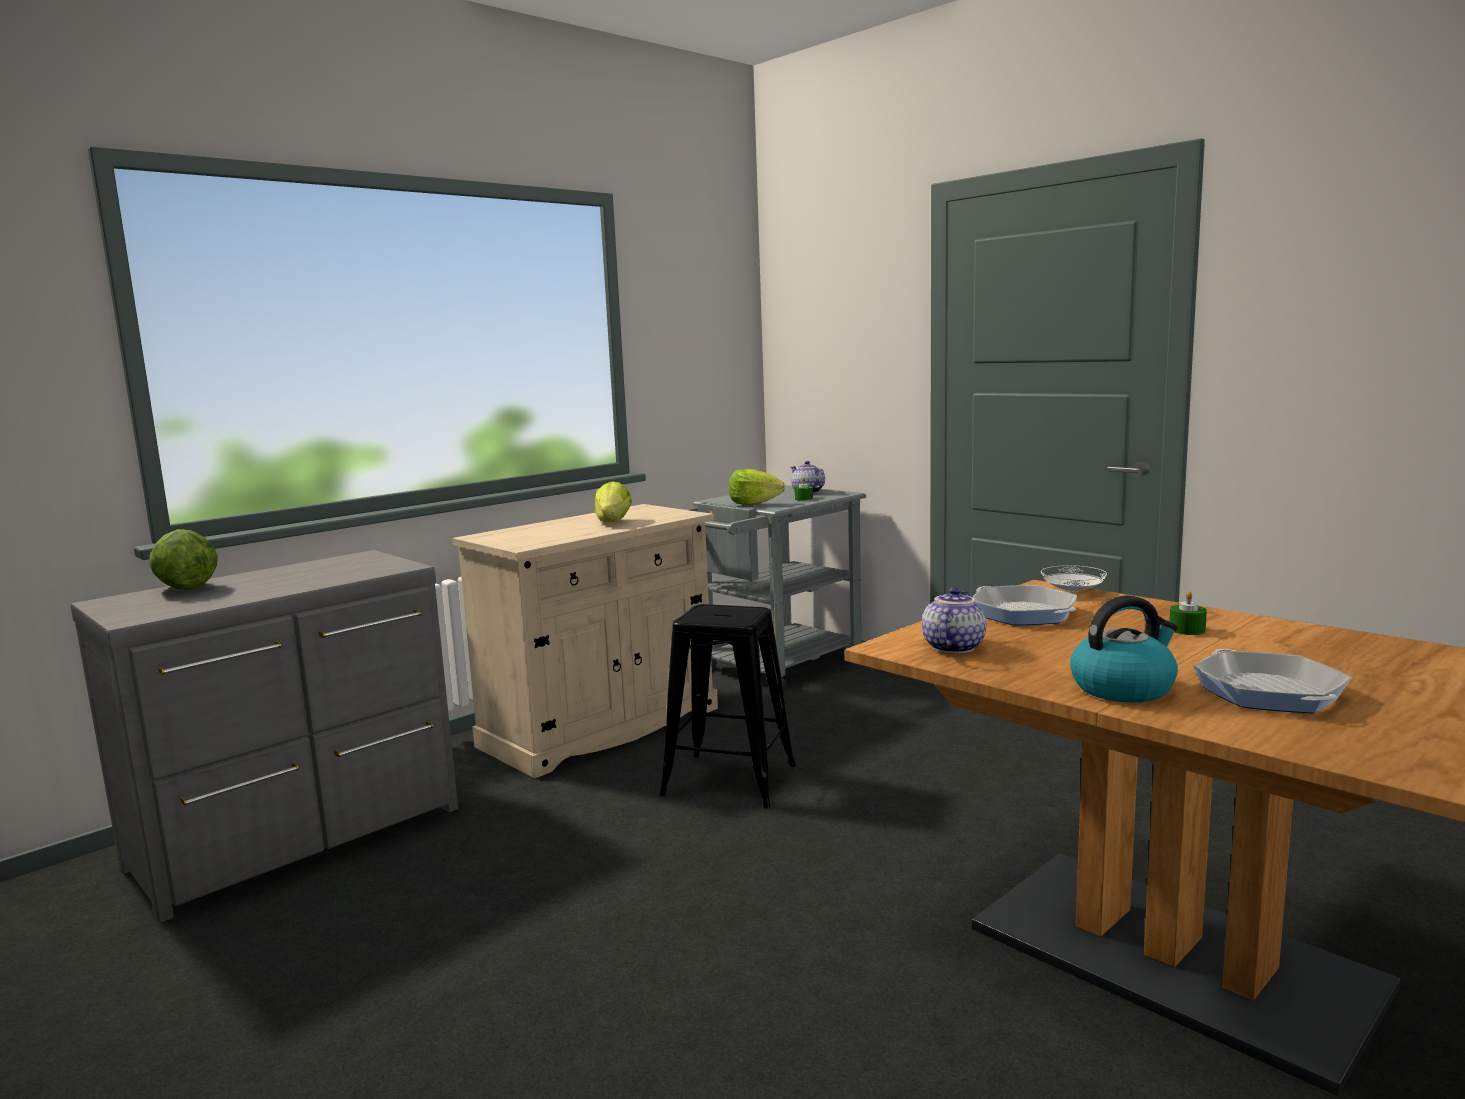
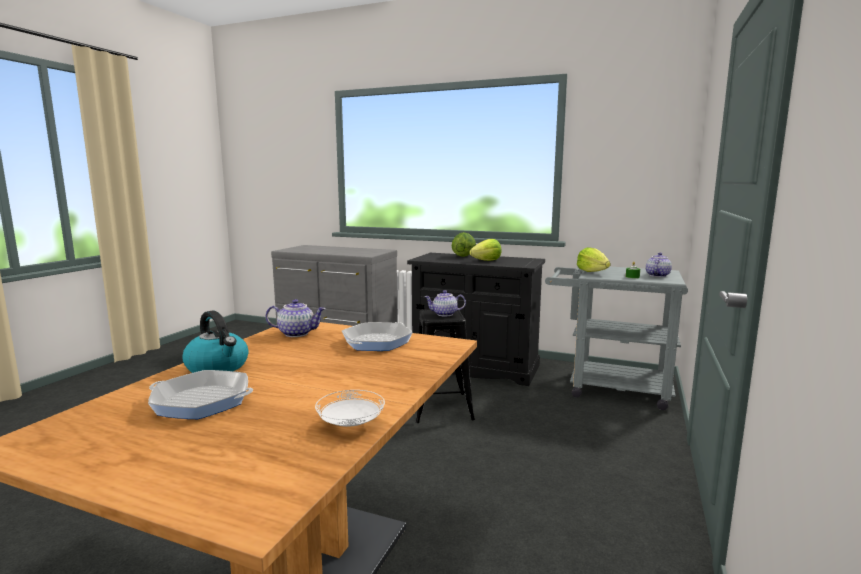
camera: 65 degrees right, 0 degrees up
lettuce [149,529,218,590] -> lettuce moved to [452,232,476,257]
beige cabinet [452,504,718,778] -> black cabinet [407,253,545,386]
white plate [1041,565,1107,593] -> white plate moved to [315,390,385,427]
green candle [1169,591,1207,635] -> none
frying pan [1193,649,1352,714] -> frying pan turned 45 degrees clockwise [148,370,253,419]
none -> teapot [425,290,466,316]

